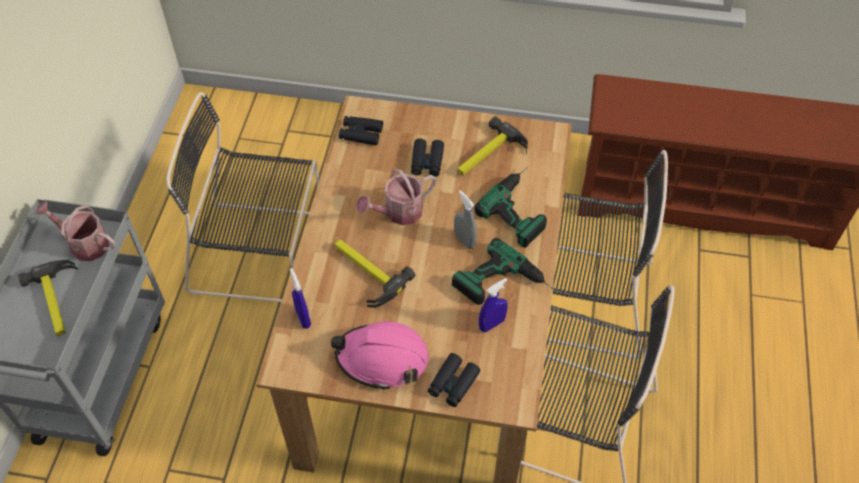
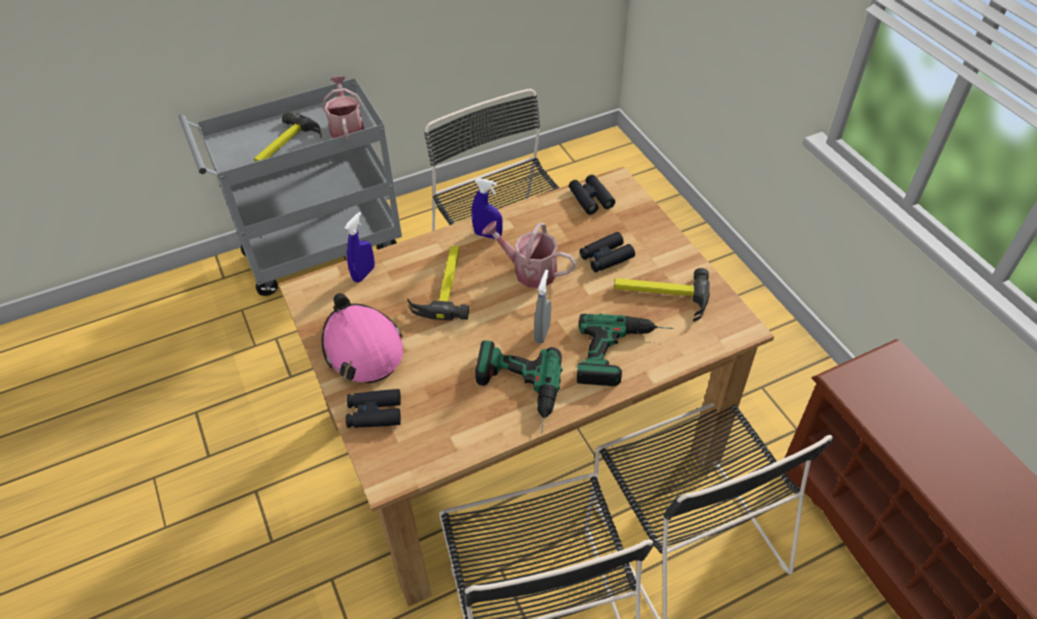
camera: 55 degrees right, 5 degrees down
blue spray bottle [479,278,508,332] -> blue spray bottle moved to [472,178,503,239]

